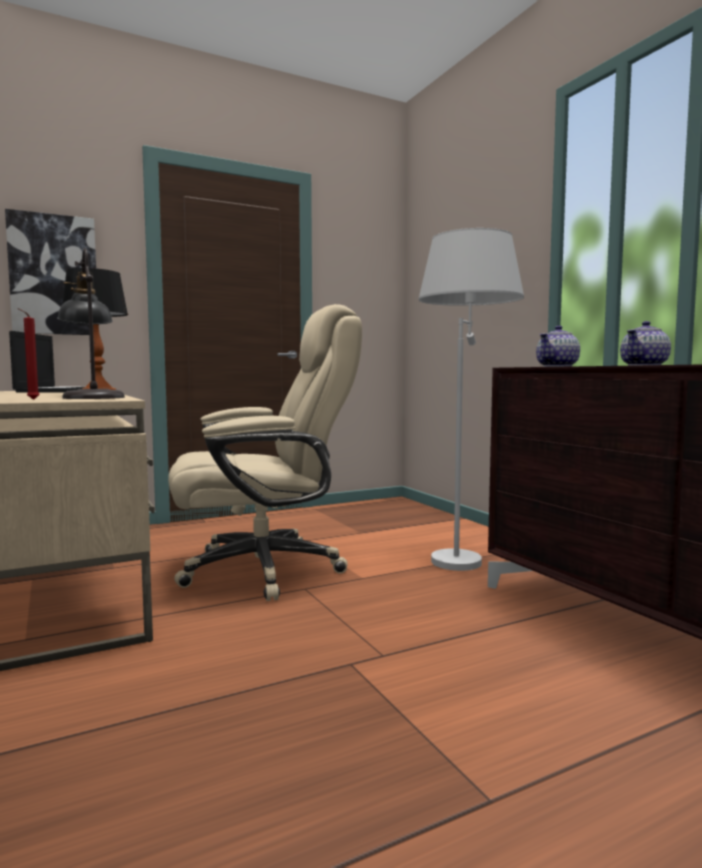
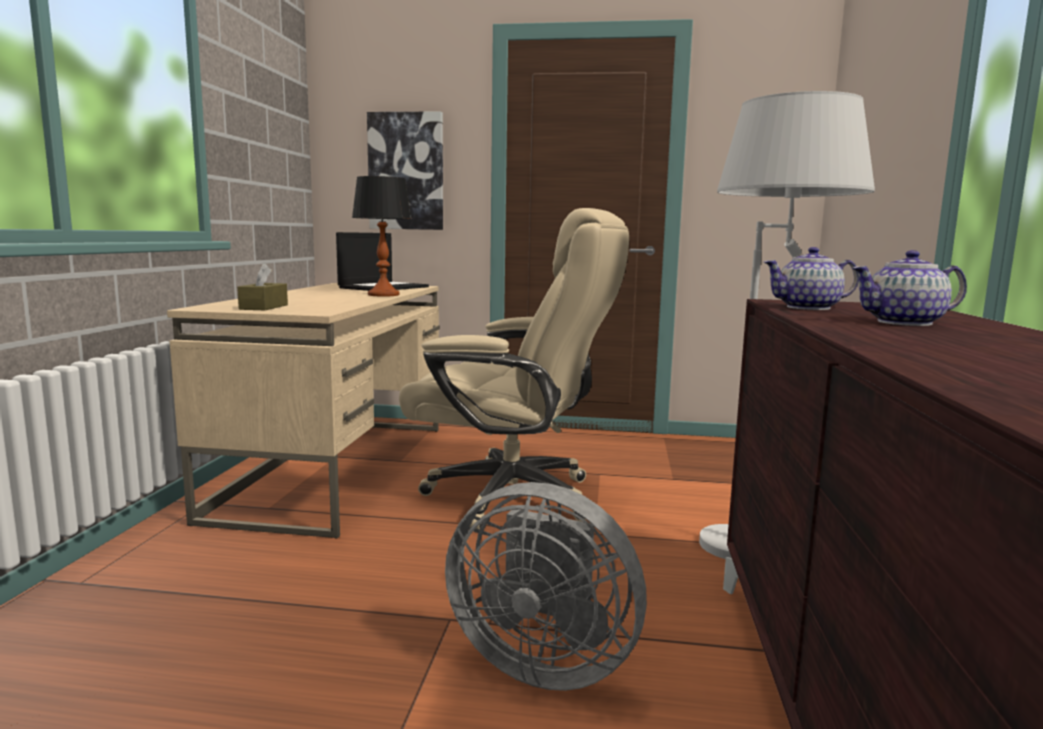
camera: 35 degrees right, 5 degrees up
red candle [17,308,40,400] -> brown tissue box [237,263,288,310]
grey table lamp [57,248,125,399] -> none
none -> grey fan [445,482,647,691]

